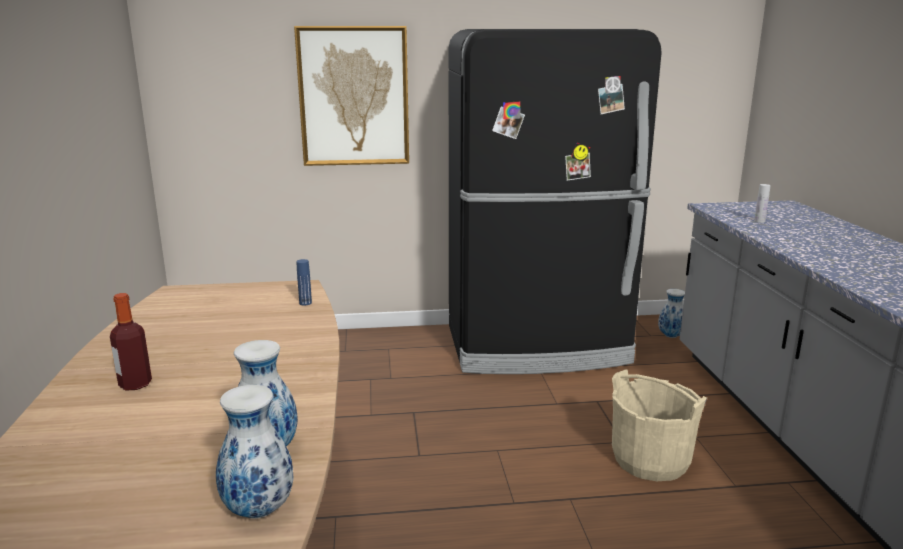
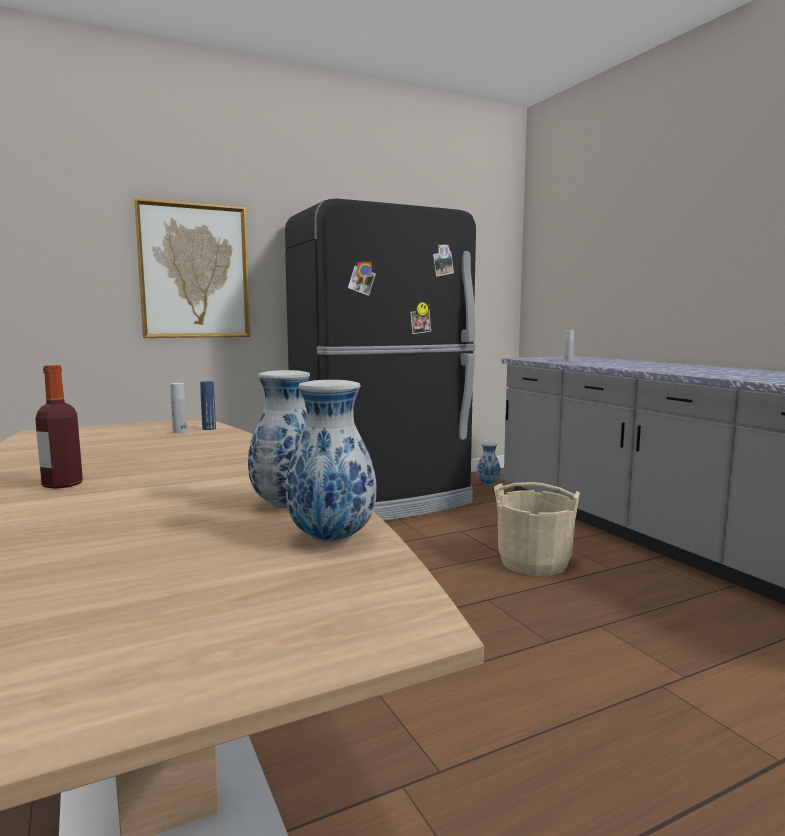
camera: 20 degrees left, 10 degrees down
none -> white bottle [170,383,187,433]

